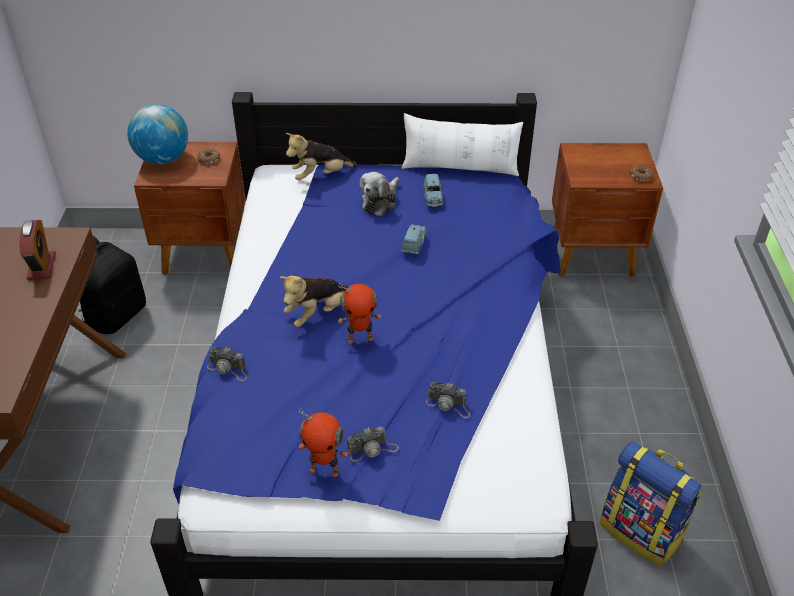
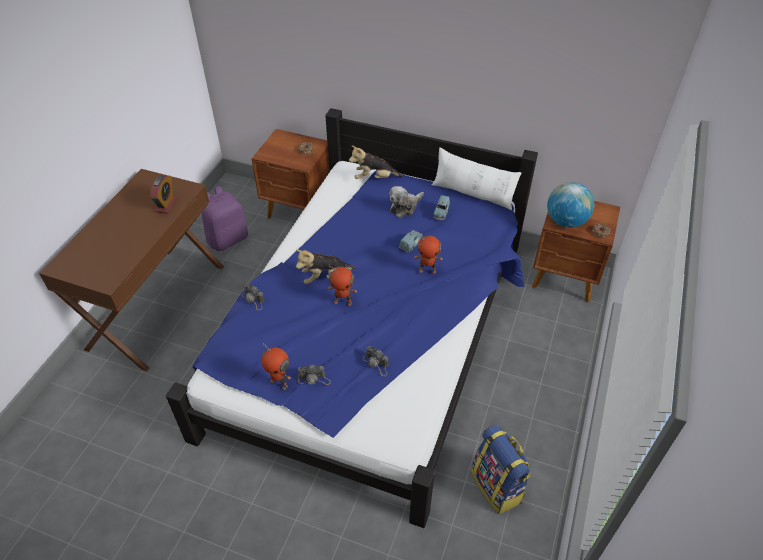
camera: 20 degrees right, 5 degrees up
black backpack [78,236,146,334] -> purple backpack [201,186,248,251]
globe [127,104,188,164] -> globe moved to [547,182,594,228]
none -> toy robot [414,233,443,274]

